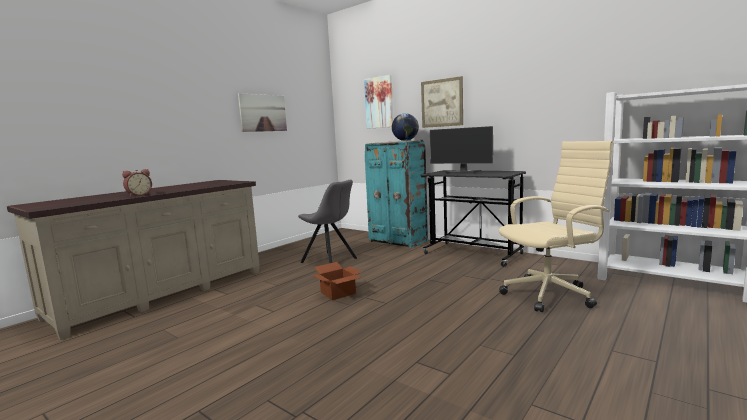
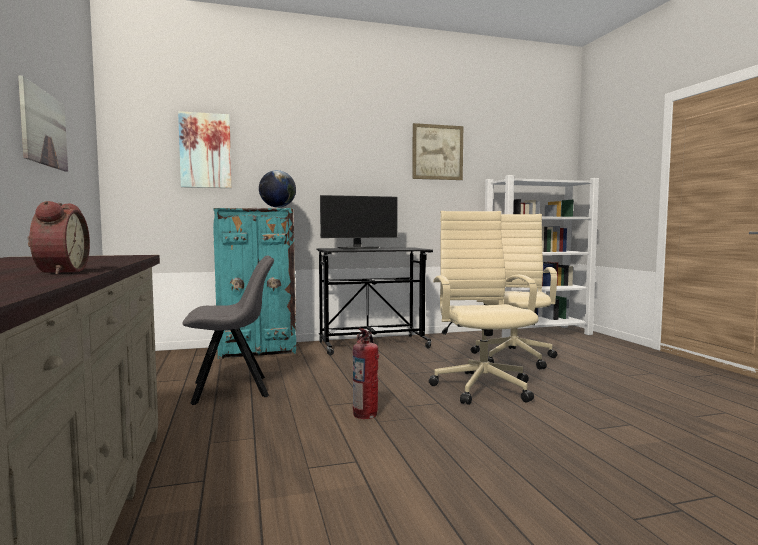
camera: 55 degrees left, 5 degrees down
cardboard box [312,262,361,300] -> fire extinguisher [353,328,379,419]
picture [421,76,463,128] -> picture moved to [412,123,463,180]
none -> beige office chair [429,211,538,405]

